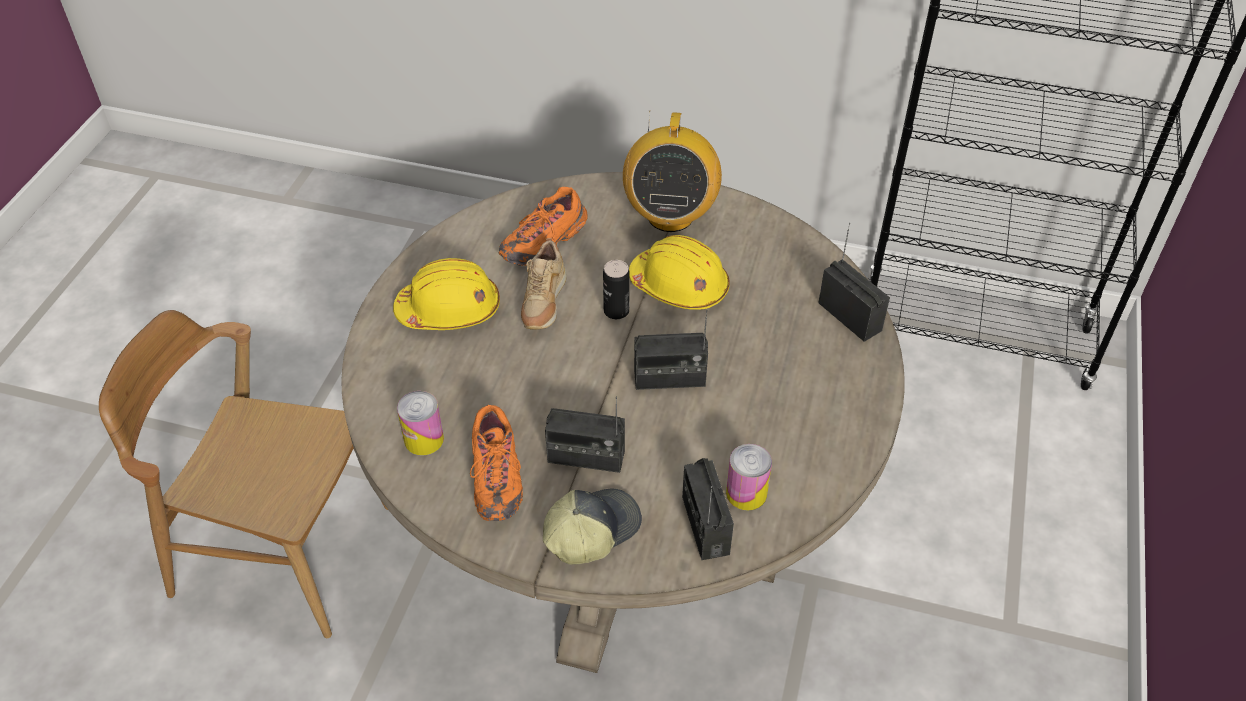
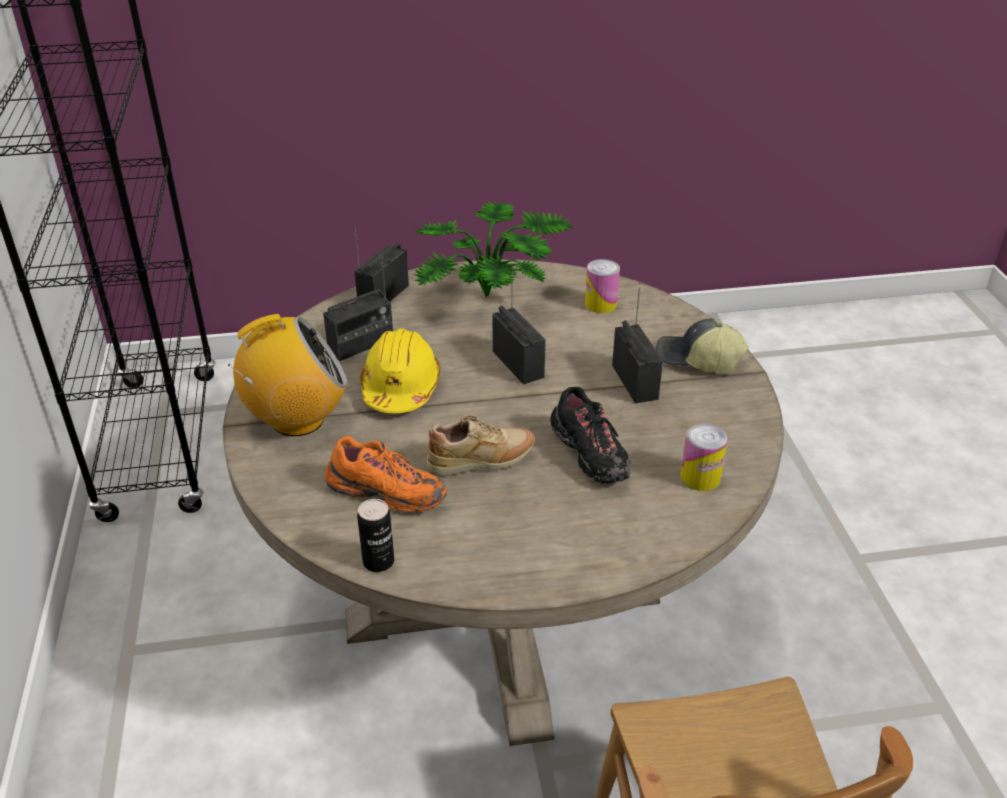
camera: 115 degrees left, 10 degrees down
yellow hard hat [393,258,500,330] -> none
orange shoe [470,405,523,521] -> none
can [603,260,630,319] -> can moved to [357,499,394,572]
radio [682,458,734,560] -> radio moved to [323,257,393,361]
none -> potted plant [413,202,573,297]
none -> black shoe [550,387,631,484]

